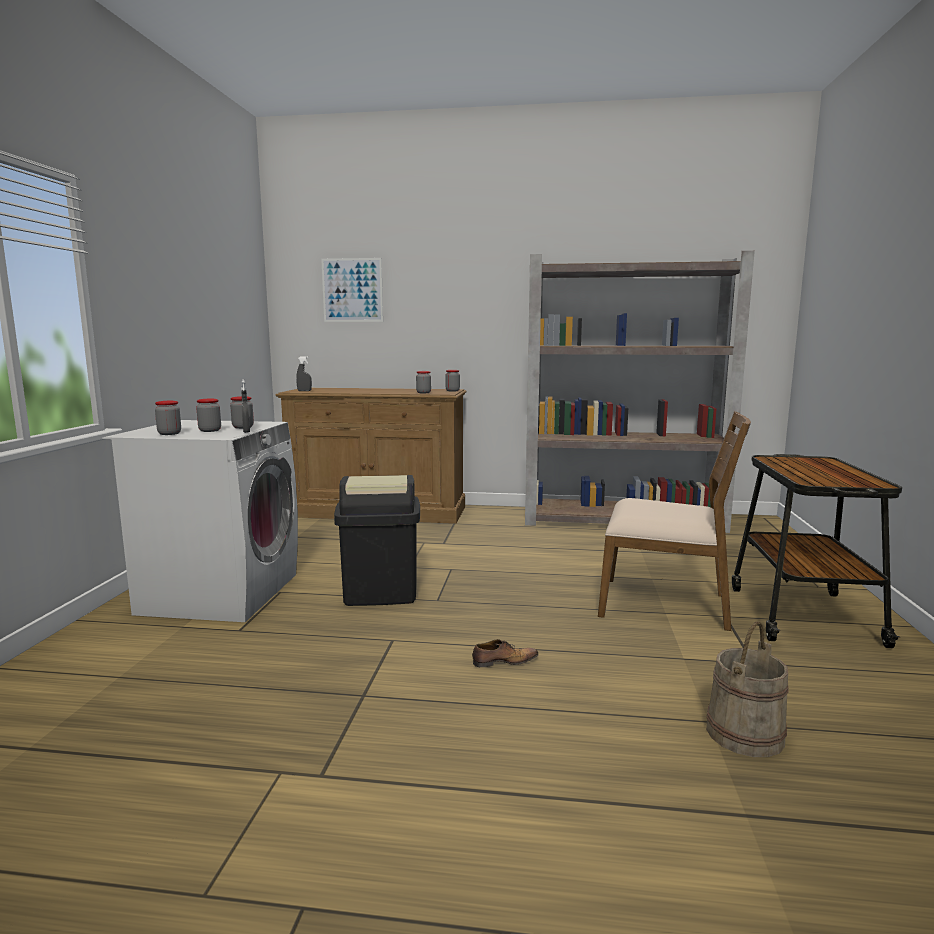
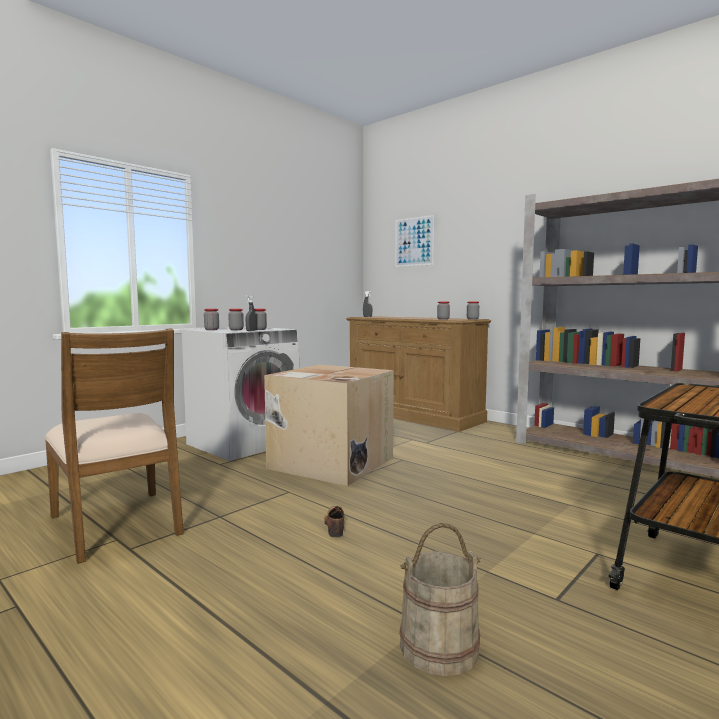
camera: 35 degrees right, 5 degrees down
black trash can [334,475,420,606] -> cardboard box [264,365,394,486]
shoe [472,639,539,667] -> shoe turned 120 degrees counterclockwise [324,506,344,537]
brown chair [598,411,751,631] -> brown chair moved to [45,329,184,564]

